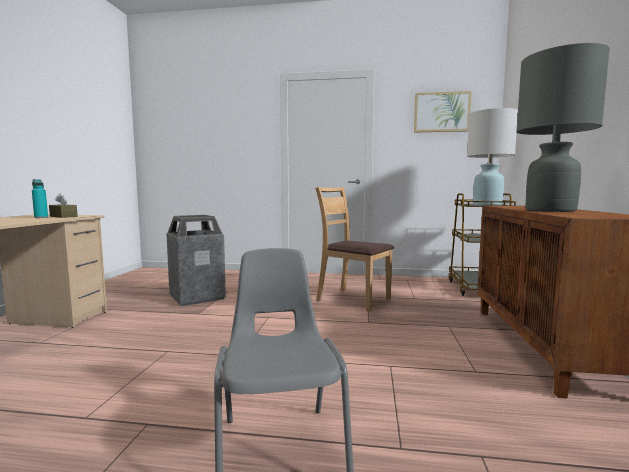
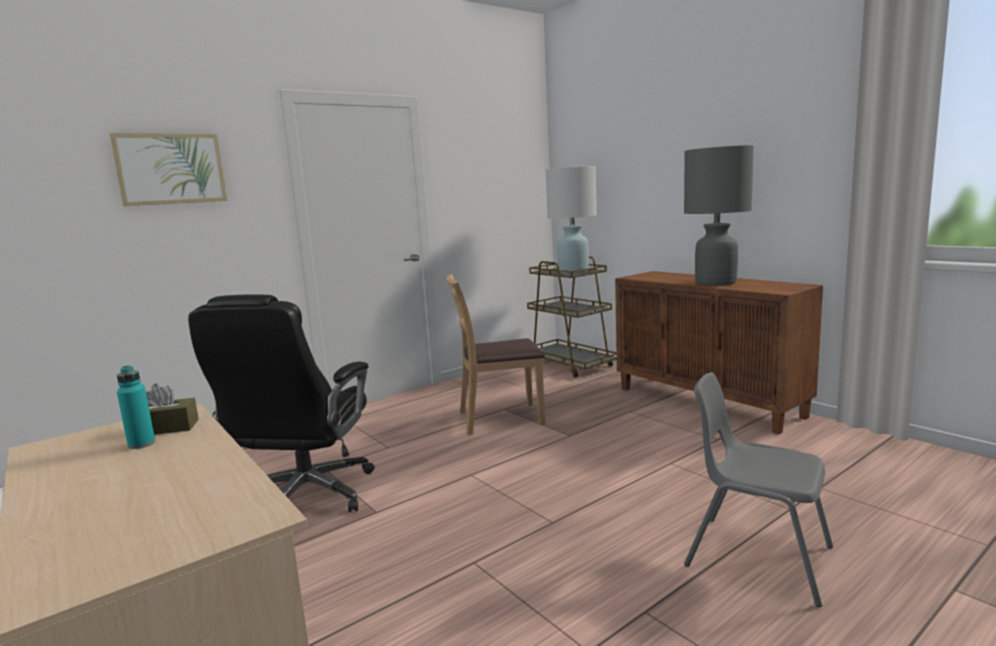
camera: 45 degrees left, 5 degrees up
trash can [166,215,226,306] -> black office chair [188,295,375,512]
picture [414,91,471,132] -> picture moved to [109,133,227,206]

